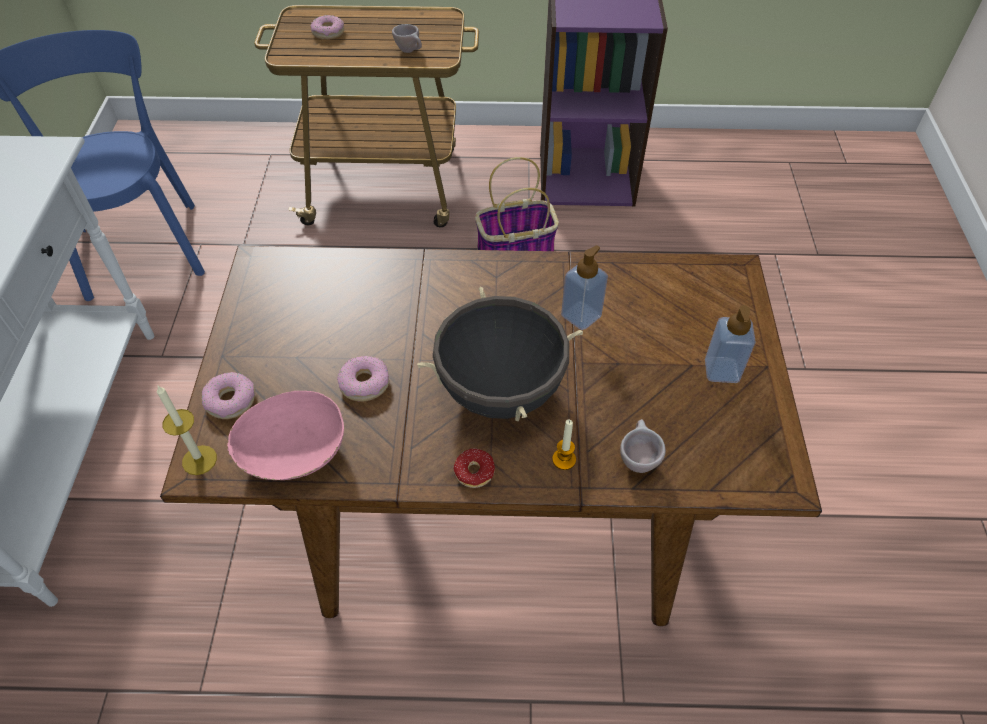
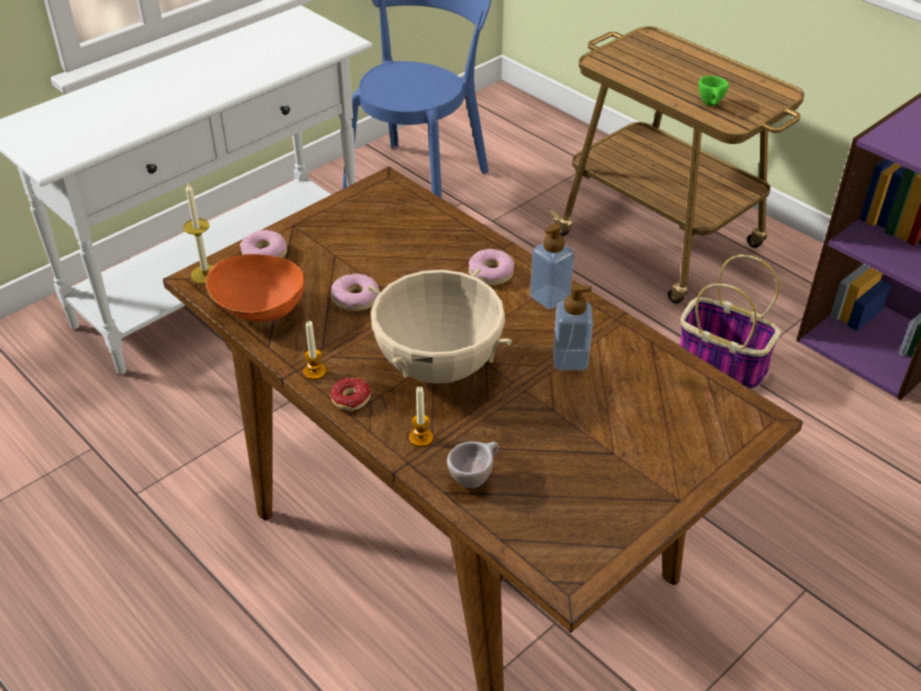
camera: 45 degrees right, 10 degrees down
pink bowl [227,391,344,480] -> orange bowl [206,254,304,322]
donut [311,15,344,40] -> donut moved to [469,249,514,286]
beige cup [392,24,422,53] -> green cup [699,76,729,106]
black cooking pot [417,287,583,422] -> beige cooking pot [368,268,512,384]
soap dispenser [705,305,756,383] -> soap dispenser moved to [530,223,575,310]
none -> candle [303,321,326,380]

